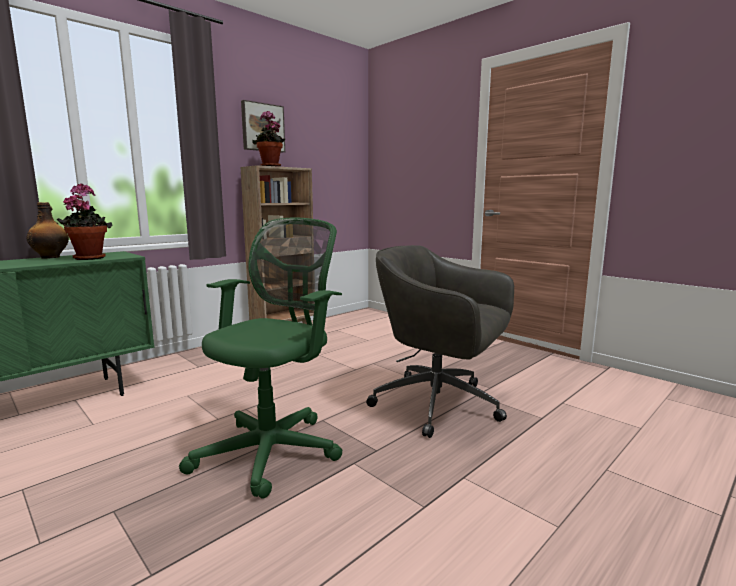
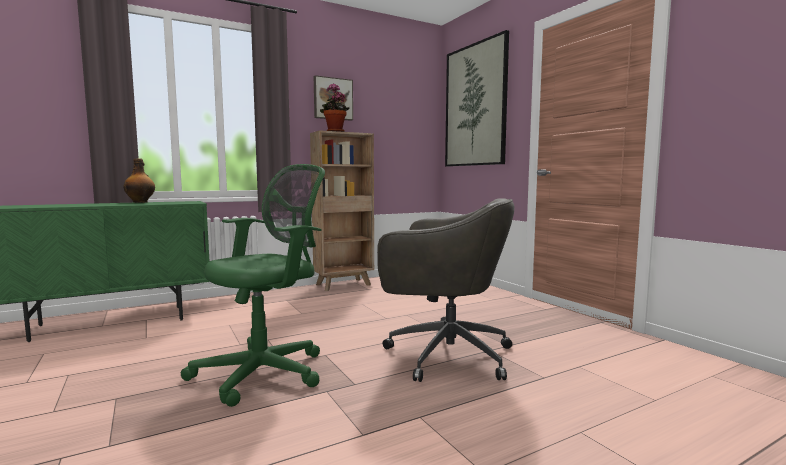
camera: 15 degrees right, 5 degrees down
potted plant [57,183,112,260] -> none
grey office chair [366,245,514,438] -> grey office chair turned 150 degrees clockwise [377,198,515,382]
none -> picture [445,30,509,167]

